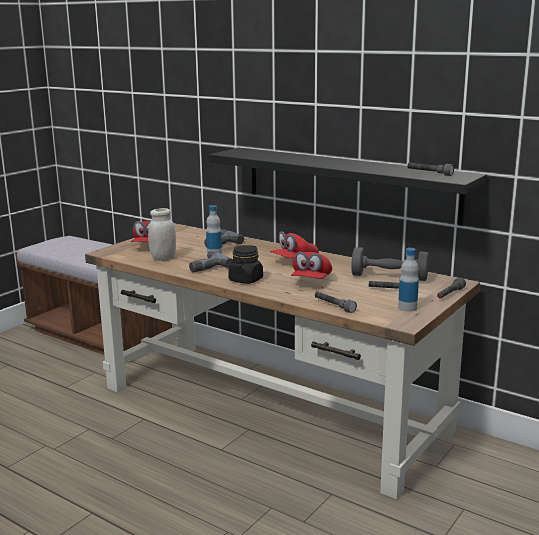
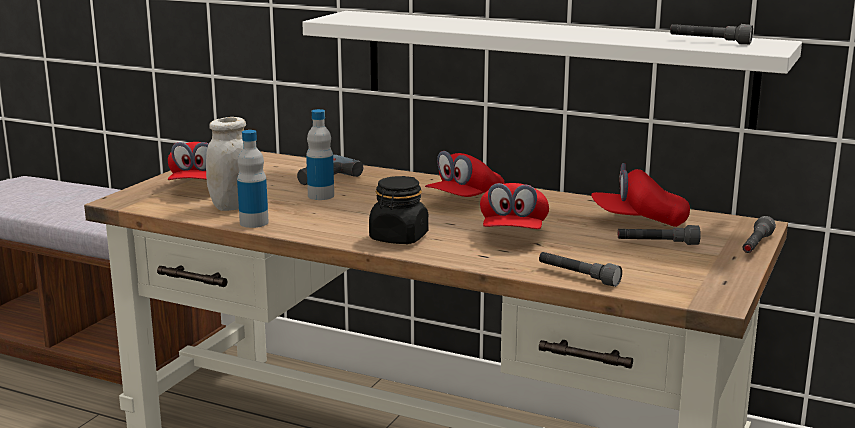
camera: 10 degrees left, 0 degrees up
power drill [189,251,233,272] -> none
black shelf [209,148,487,226] -> white shelf [302,11,802,129]
grey dumbbell [351,247,429,281] -> red cap [591,163,690,227]
bottle [398,248,419,312] -> bottle moved to [237,130,269,228]

